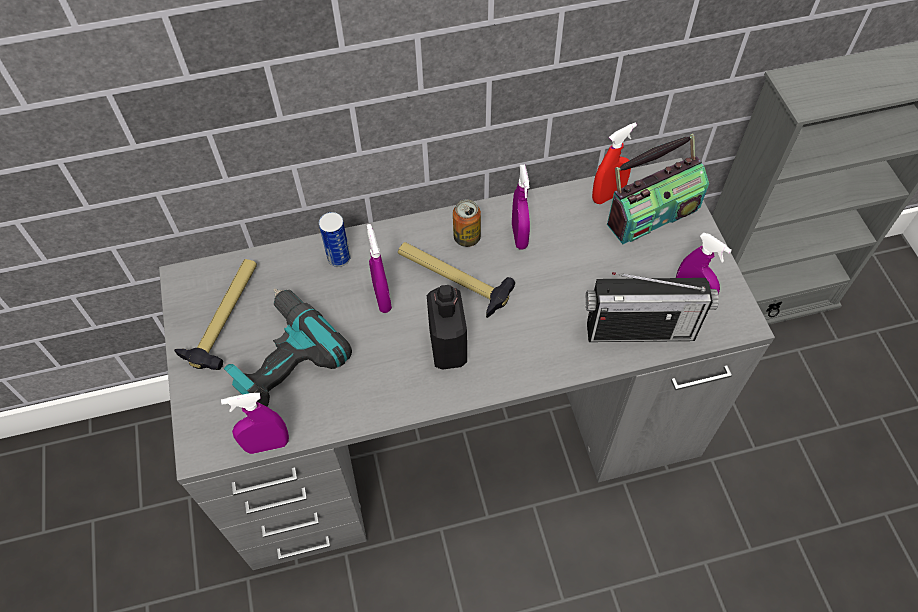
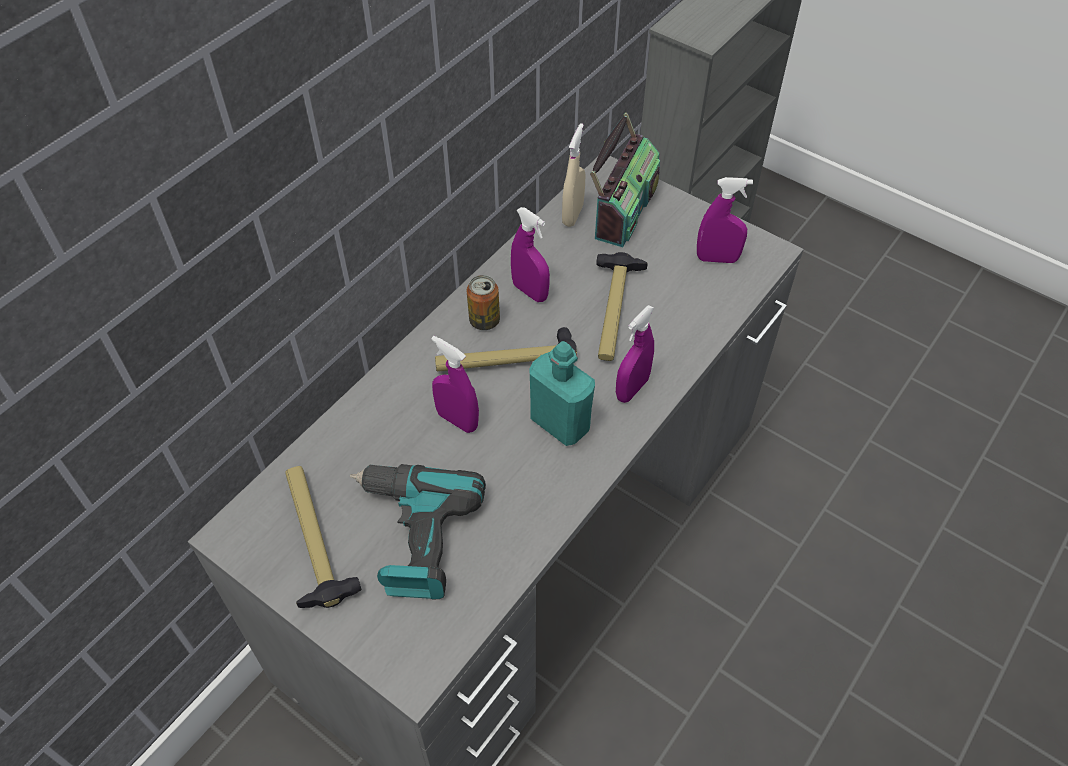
camera: 40 degrees left, 5 degrees down
purple spray bottle [221,393,289,454] -> purple spray bottle moved to [616,305,654,403]
can [319,212,351,267] -> none
black bottle [427,285,467,370] -> turquoise bottle [529,341,595,446]
radio [585,272,719,342] -> none
red spray bottle [592,123,637,204] -> beige spray bottle [562,123,585,227]
none -> hammer [596,252,648,361]

